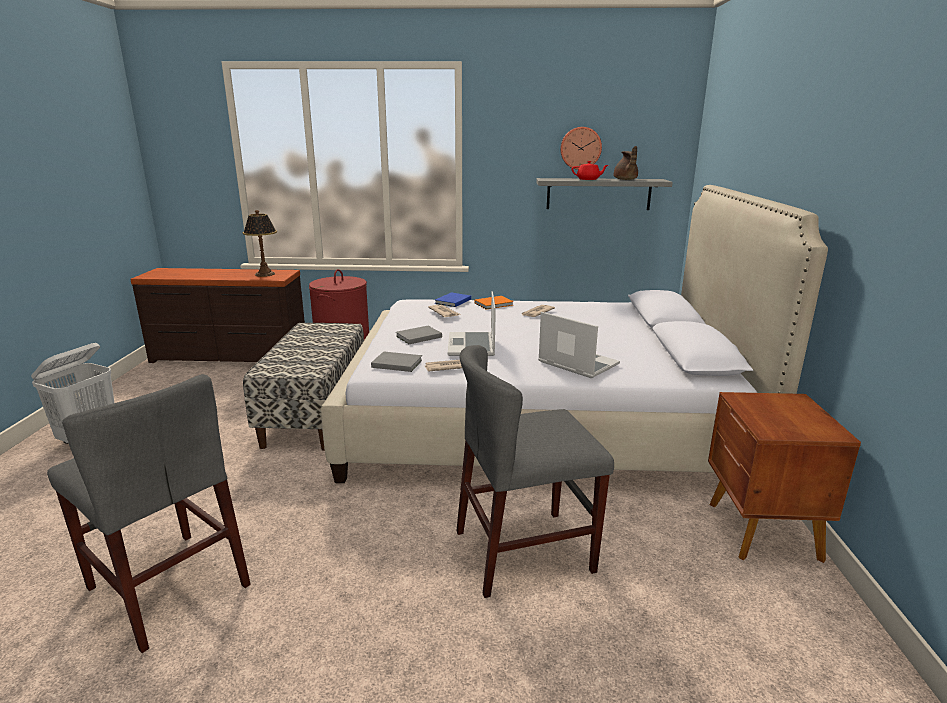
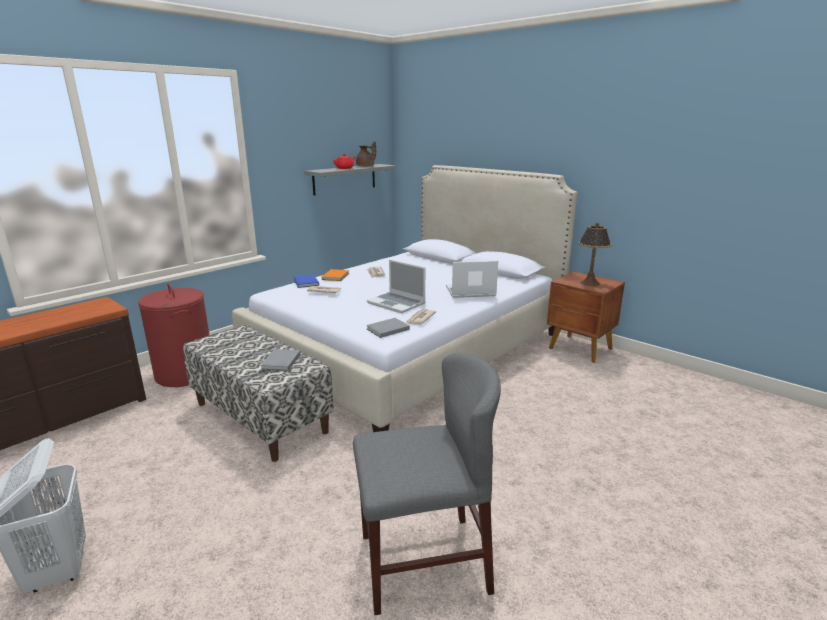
camera: 50 degrees left, 0 degrees up
table lamp [243,210,277,277] -> table lamp moved to [579,223,612,286]
grey book [396,326,442,344] -> grey book moved to [260,349,300,371]
grey chair [457,345,614,598] -> none
wall clock [560,127,602,170] -> none

